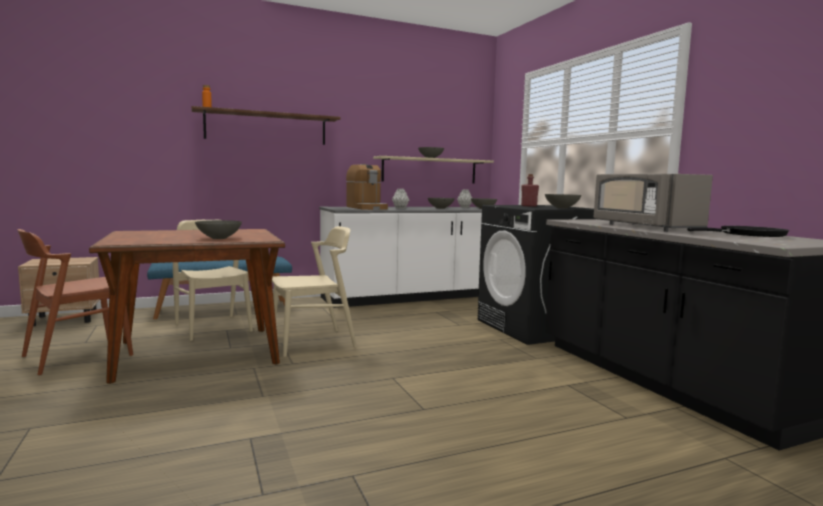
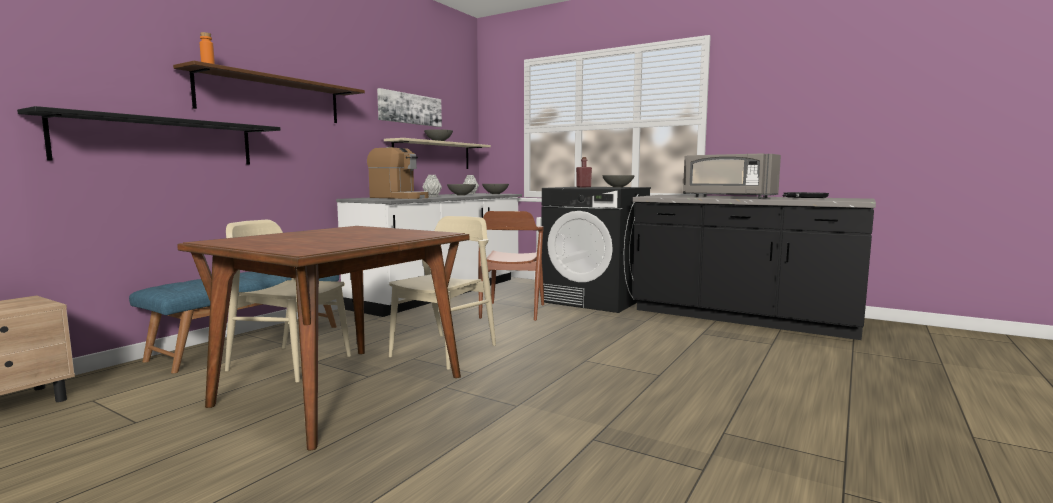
camera: 35 degrees left, 0 degrees up
brown chair [18,229,133,375] -> brown chair moved to [478,211,544,321]
grey bowl [195,220,242,239] -> none
none -> black shelf [17,106,280,164]
none -> picture [377,88,442,127]

